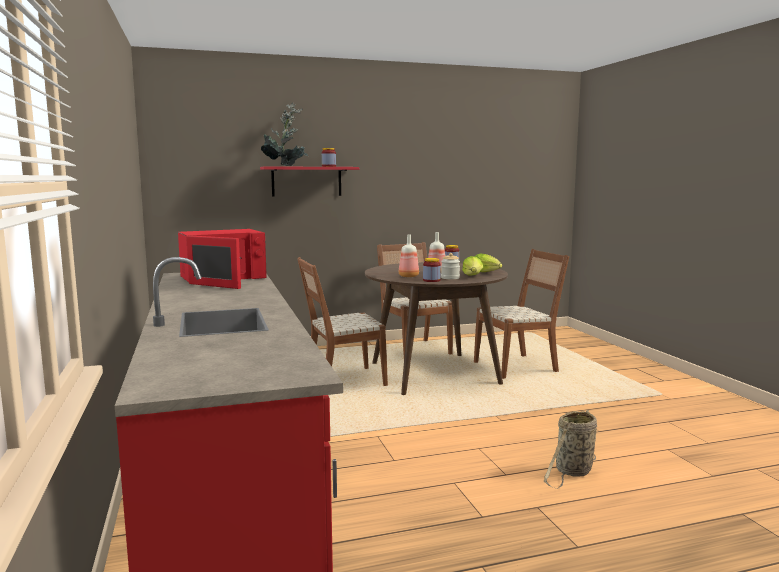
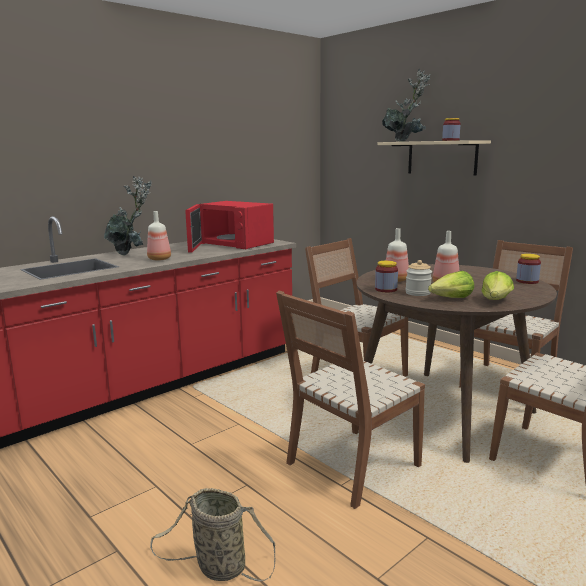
camera: 65 degrees right, 5 degrees up
red shelf [260,166,359,196] -> beige shelf [377,140,491,175]
none -> potted plant [104,176,152,255]
none -> bottle [147,211,171,260]
none -> chair [276,290,425,509]

